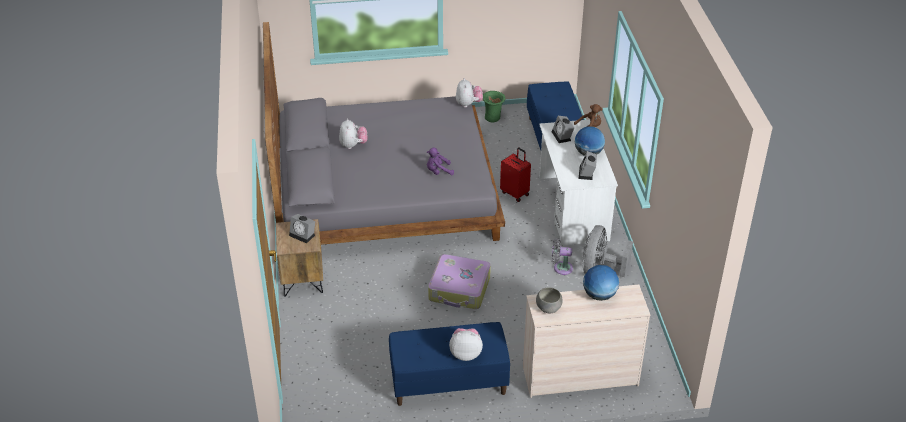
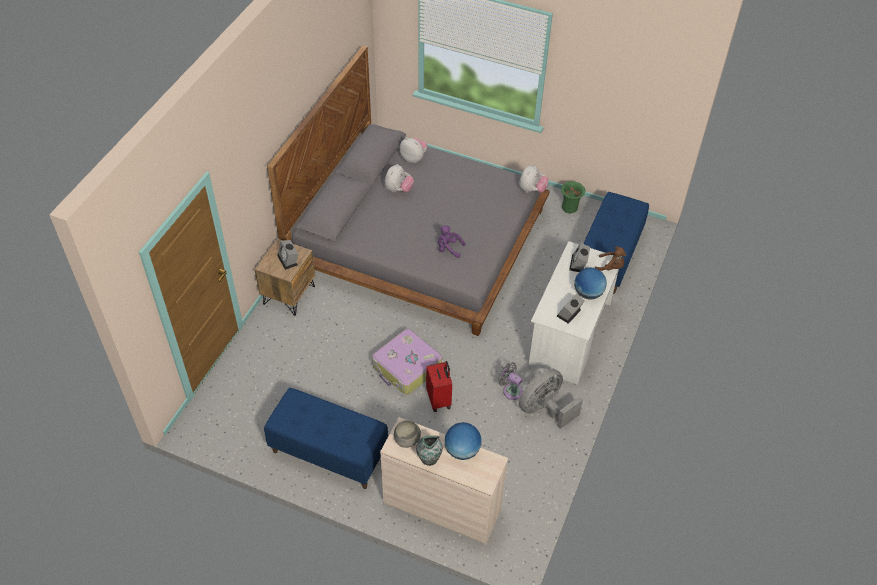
camera: 30 degrees right, 10 degrees up
plush toy [449,328,483,361] -> plush toy moved to [400,137,428,163]
red suitcase [500,147,531,202] -> red suitcase moved to [426,361,452,412]
none -> vase [416,435,443,466]

